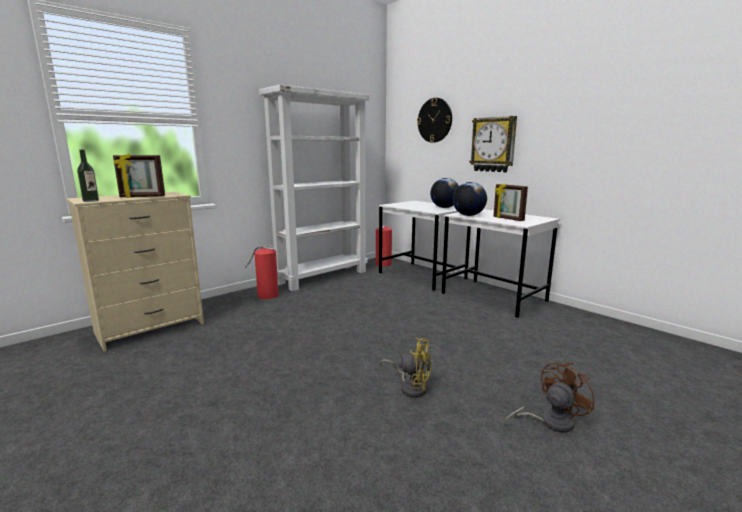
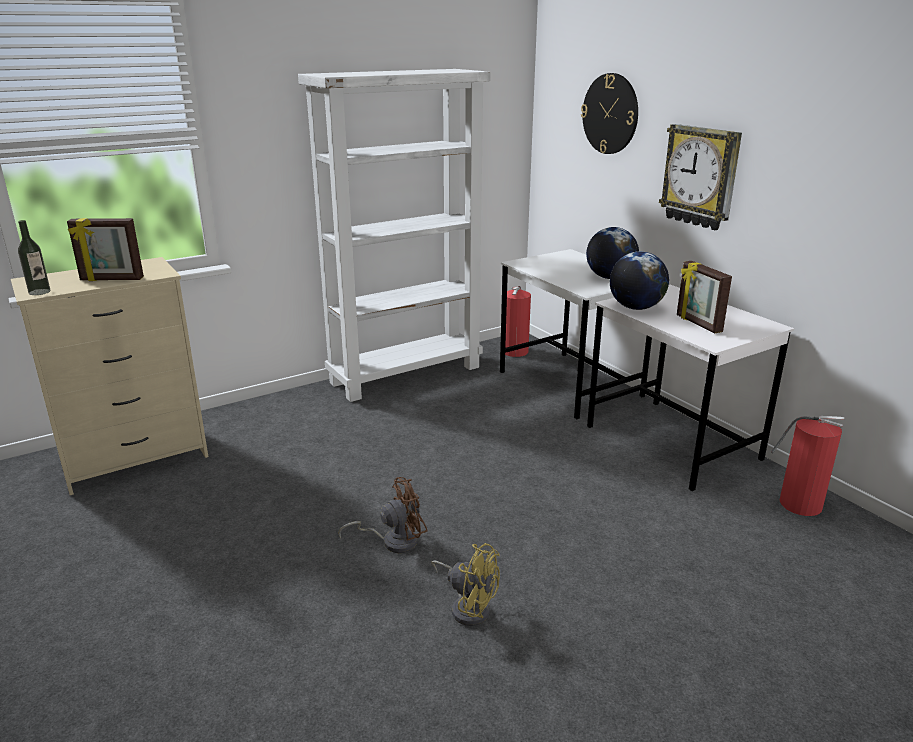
camera: 10 degrees right, 10 degrees up
fire extinguisher [245,245,279,299] -> fire extinguisher moved to [771,416,844,516]
brown fan [504,362,595,432] -> brown fan moved to [338,477,428,553]

